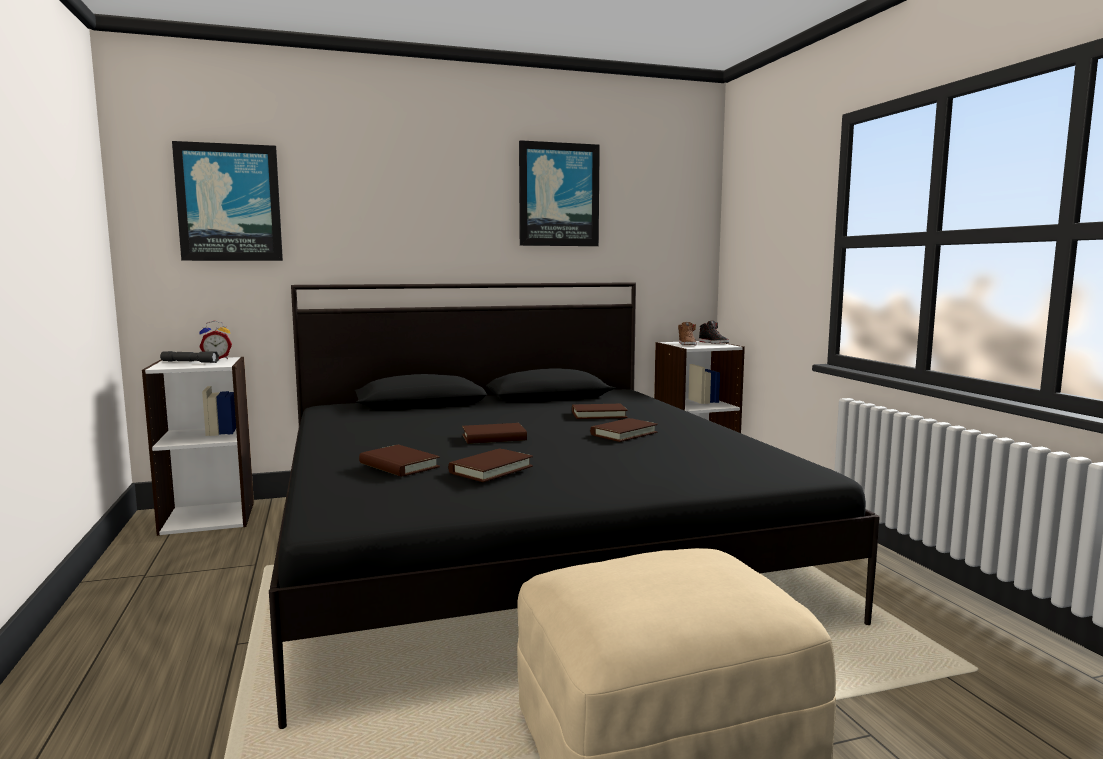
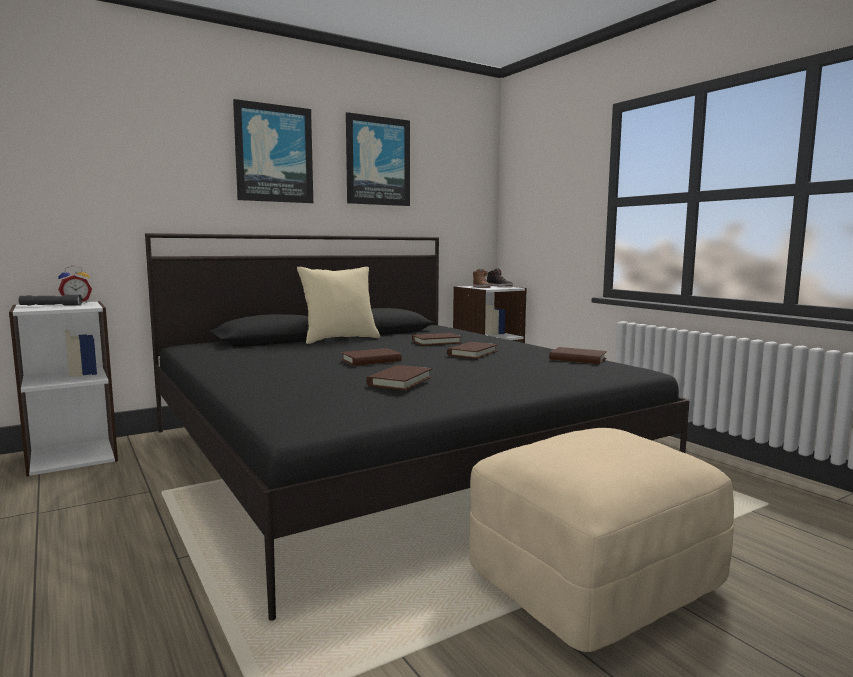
camera: 15 degrees left, 0 degrees up
picture [172,141,283,261] -> picture moved to [233,99,313,203]
brown book [359,445,440,477] -> brown book moved to [549,347,607,364]
none -> beige pillow [297,267,380,344]

